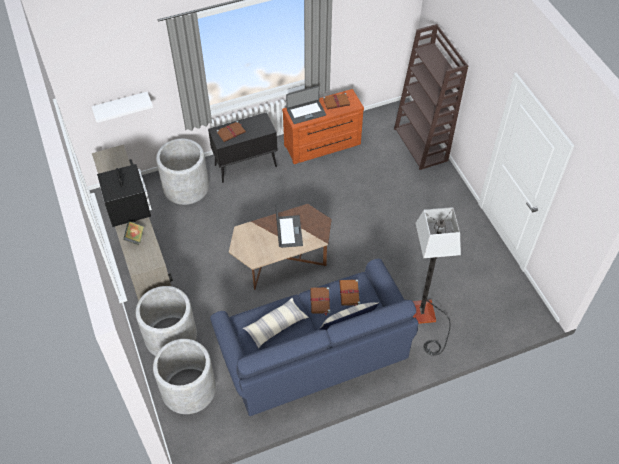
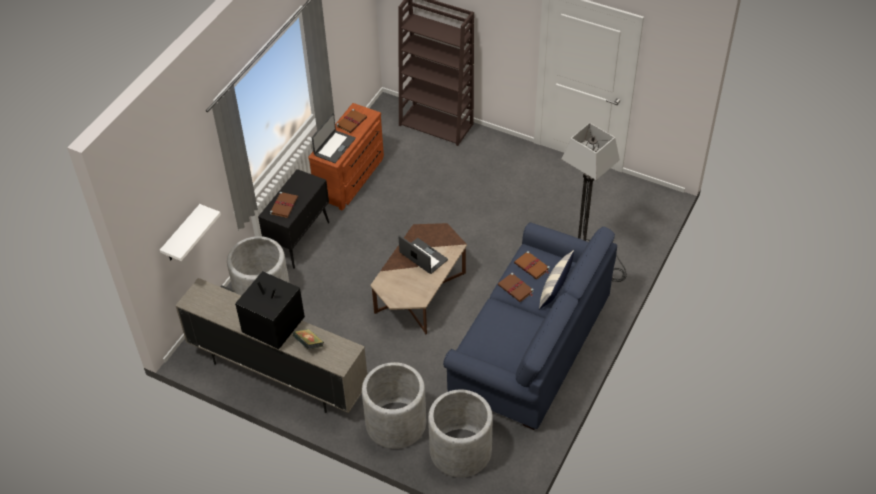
camera: 40 degrees left, 5 degrees down
pillow [243,298,309,348] -> none

